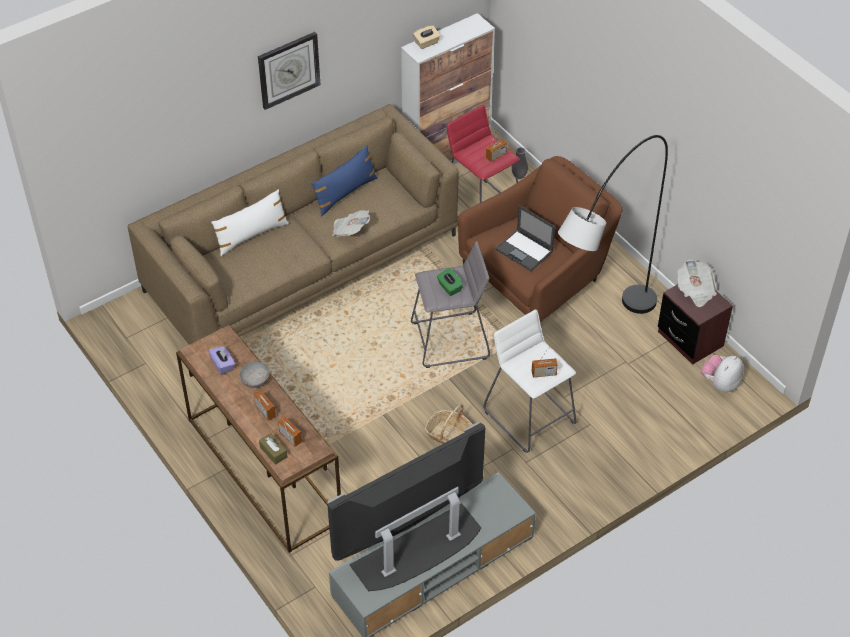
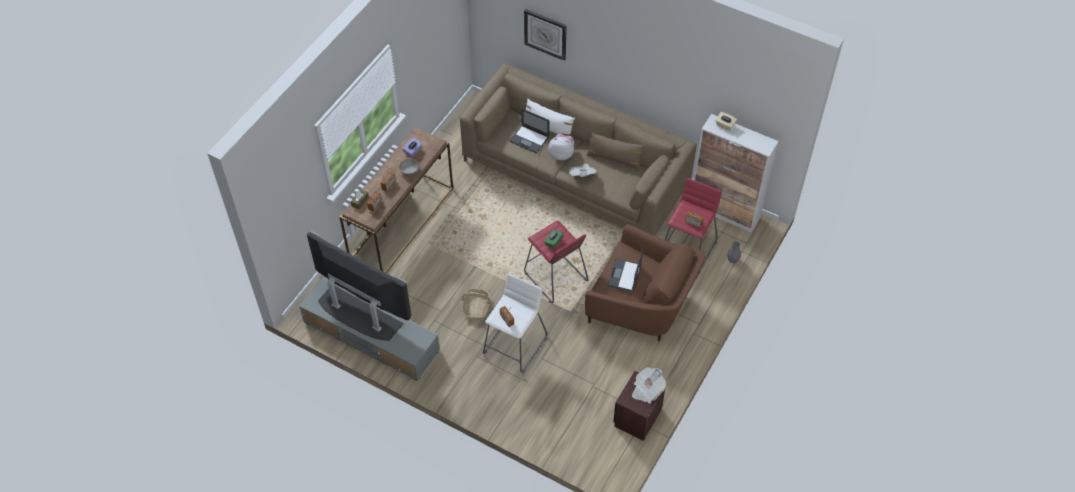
camera: 65 degrees right, 5 degrees up
wall clock [258,32,320,110] -> wall clock moved to [524,9,567,61]
blue pillow [311,145,378,216] -> brown pillow [586,132,644,170]
grey stool [411,241,490,368] -> red stool [524,221,589,303]
black floor lamp [558,135,668,314] -> none
plush toy [701,355,744,392] -> plush toy moved to [548,134,574,160]
none -> laptop [510,109,549,153]

